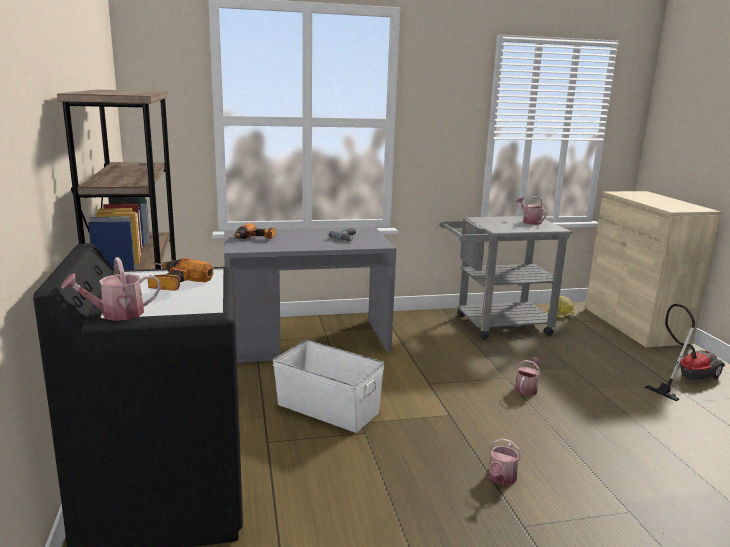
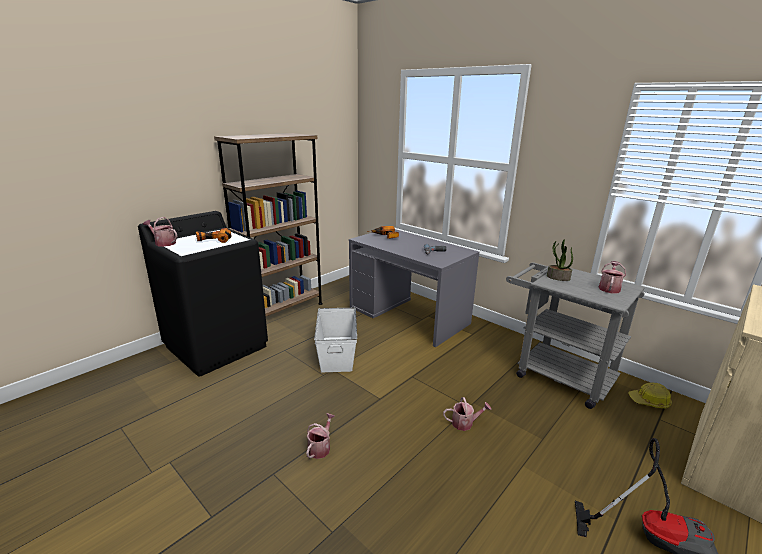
camera: 55 degrees right, 5 degrees up
watering can [488,438,521,485] -> watering can turned 120 degrees clockwise [306,413,335,459]
none -> potted plant [547,239,573,281]

